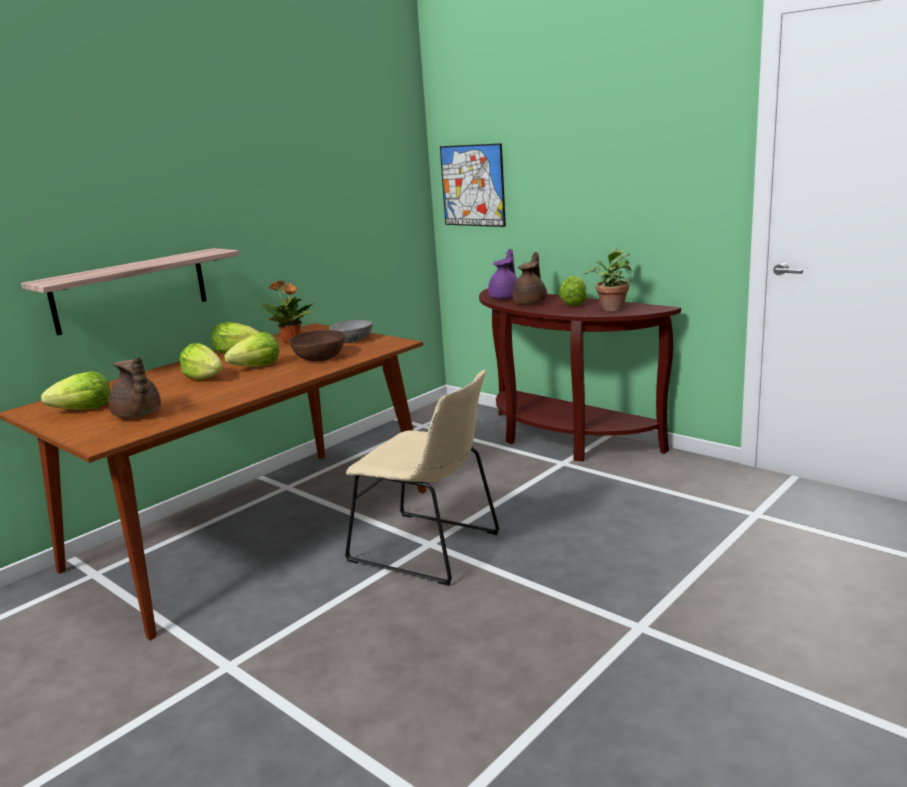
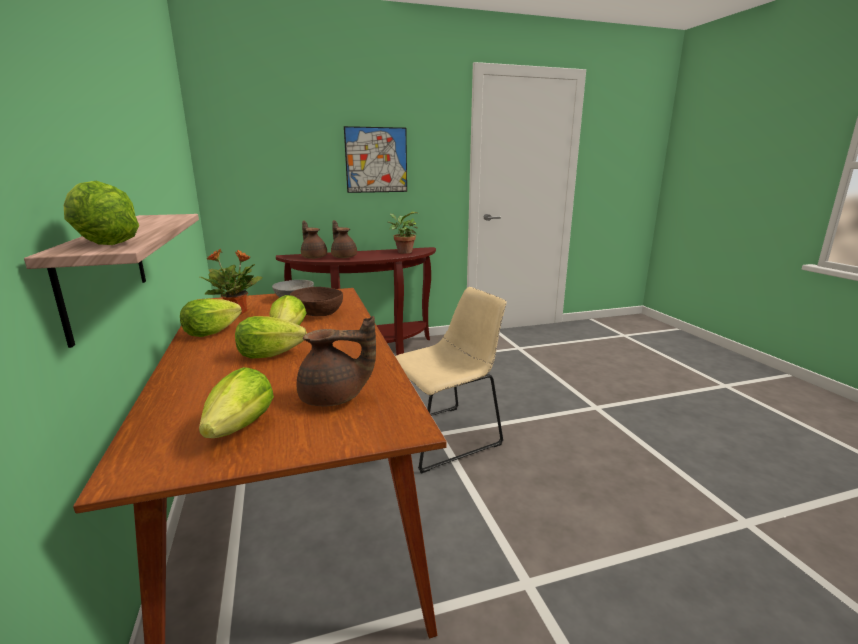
camera: 60 degrees left, 0 degrees up
picture [440,143,506,227] -> picture moved to [344,126,407,193]
purple teapot [488,249,518,299] -> brown teapot [301,220,327,259]
lettuce [559,276,587,306] -> lettuce moved to [64,181,139,245]

